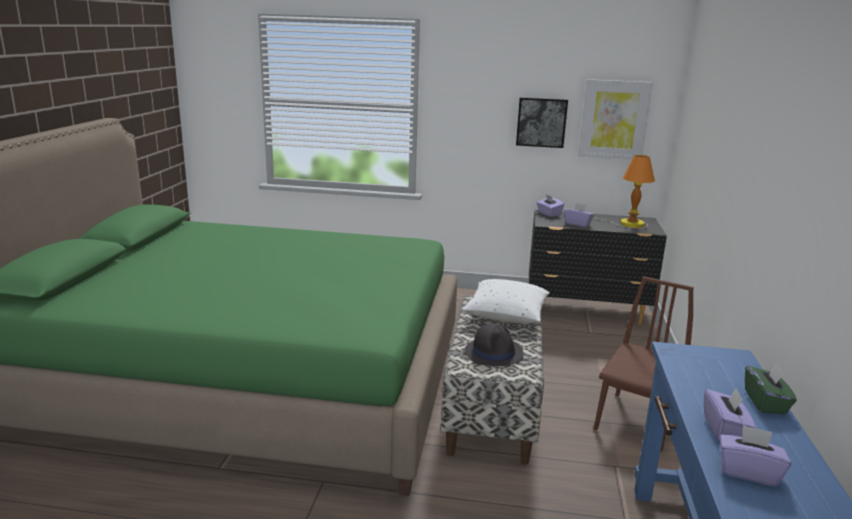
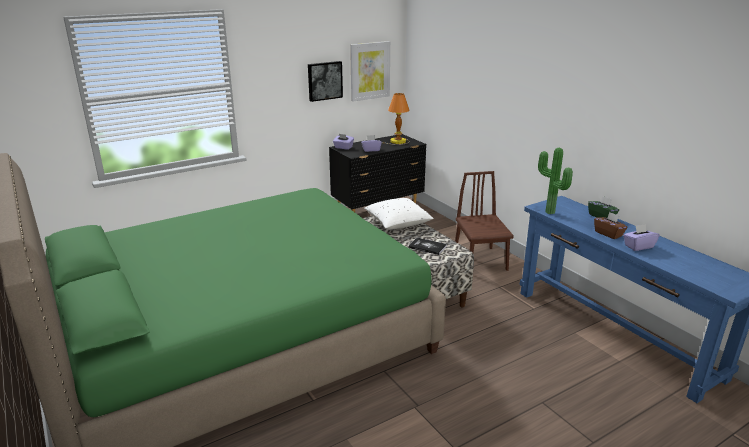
camera: 40 degrees left, 5 degrees up
black hat [465,324,524,366] -> book [408,238,447,255]
purple tissue box [704,387,756,441] -> brown tissue box [594,212,628,239]
none -> potted plant [538,148,573,214]

